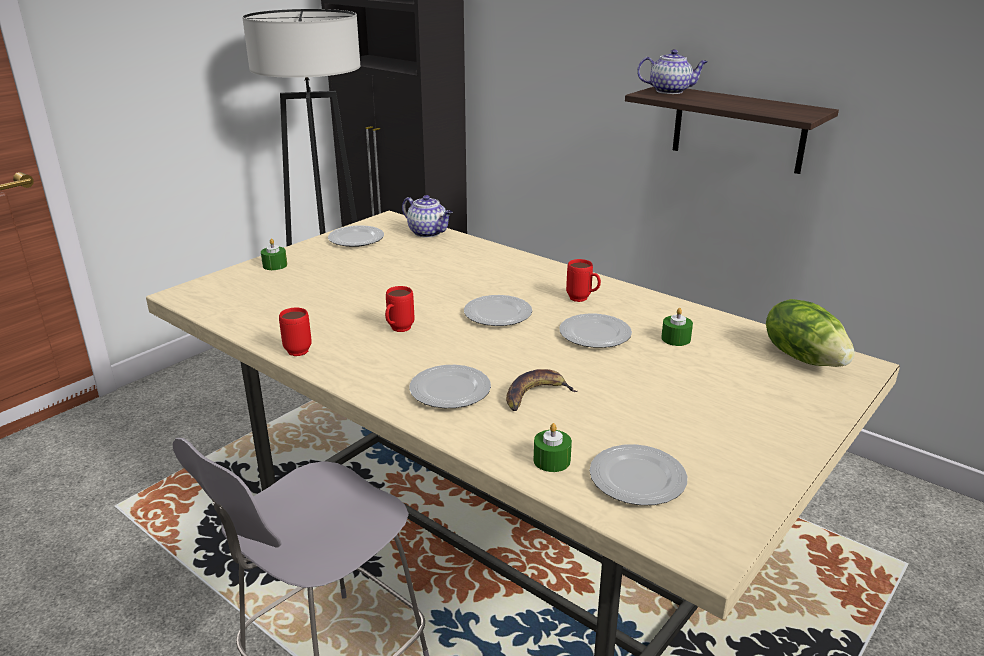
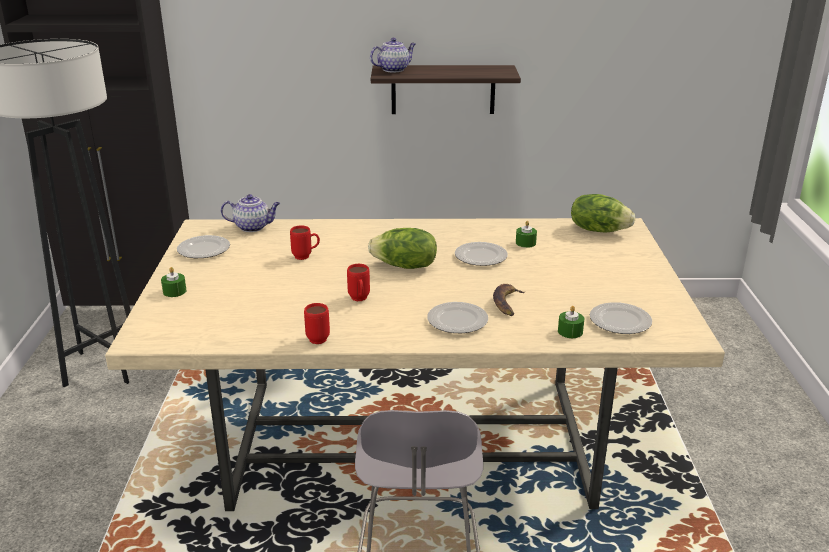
camera: 40 degrees left, 0 degrees up
plate [464,295,532,326] -> lettuce [368,228,437,269]
red mug [566,259,601,302] -> red mug moved to [290,225,320,260]

